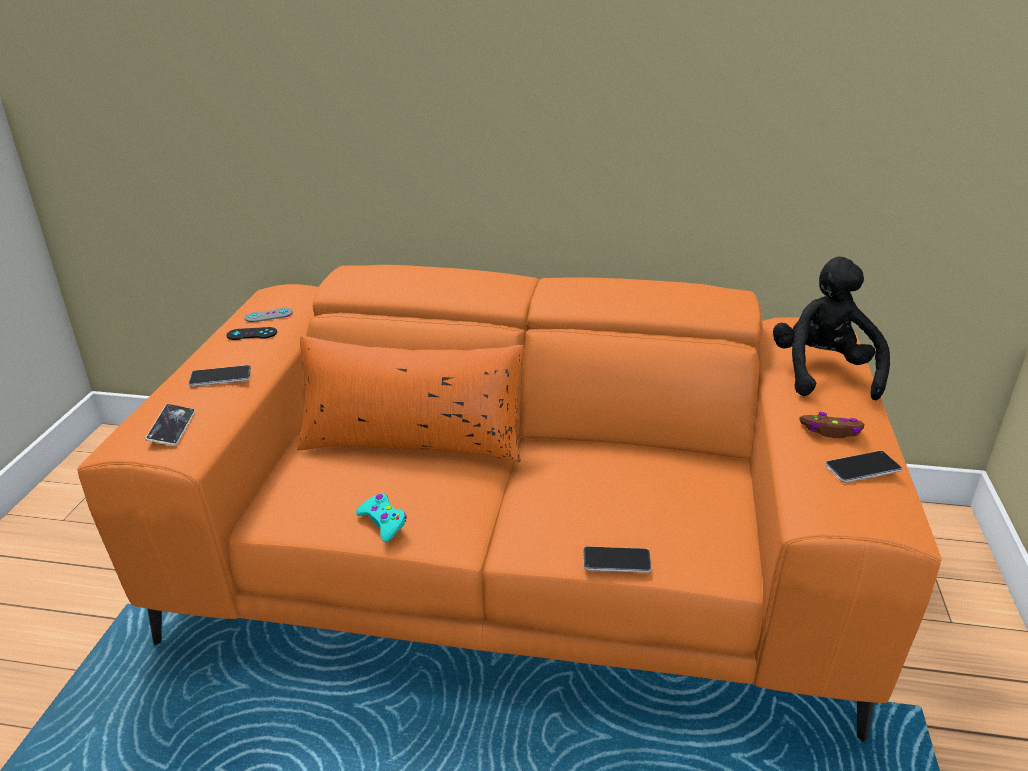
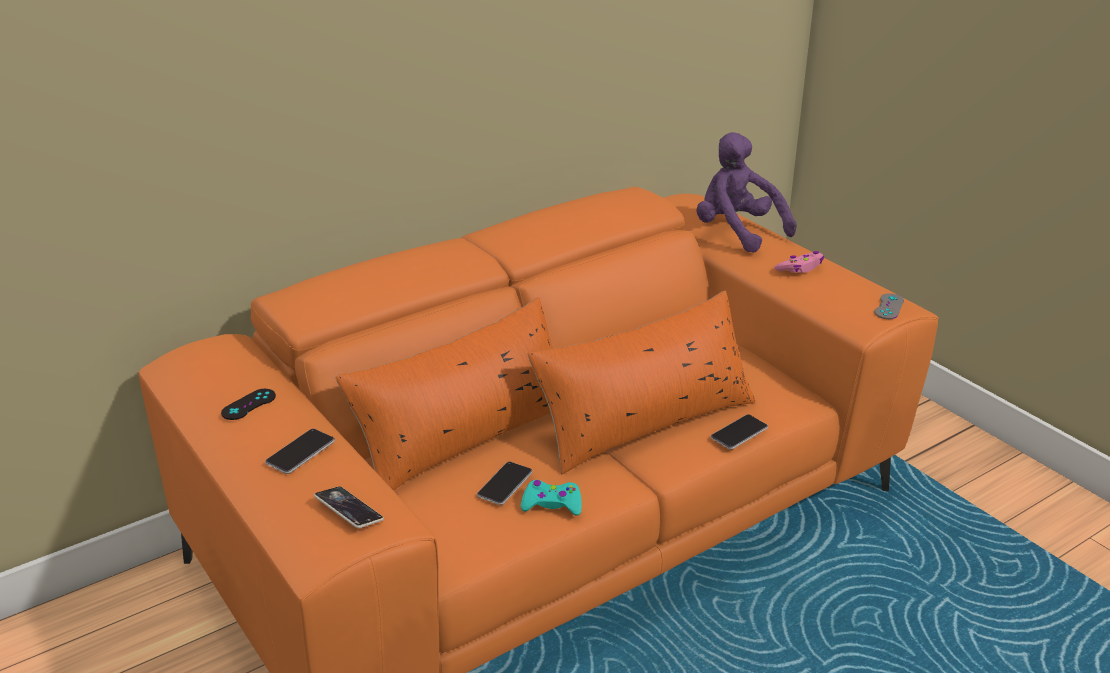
camera: 45 degrees left, 0 degrees up
grey game controller [245,307,293,322] -> grey game controller moved to [874,293,904,319]
black plush toy [773,257,890,400] -> purple plush toy [696,132,797,253]
brown game controller [799,412,864,438] -> pink game controller [774,251,824,273]
phone [825,451,902,483] -> phone moved to [477,462,533,505]
none -> orange pillow [527,291,755,474]

